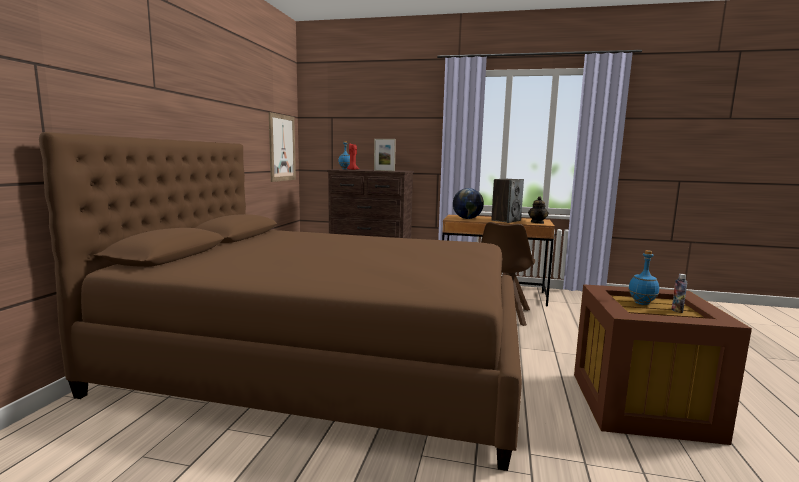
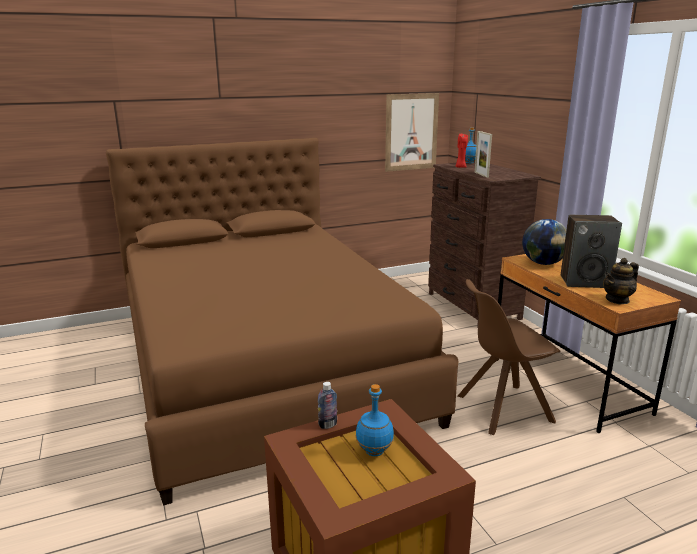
camera: 55 degrees right, 10 degrees up
bottle [671,274,687,313] -> bottle moved to [318,382,337,429]

